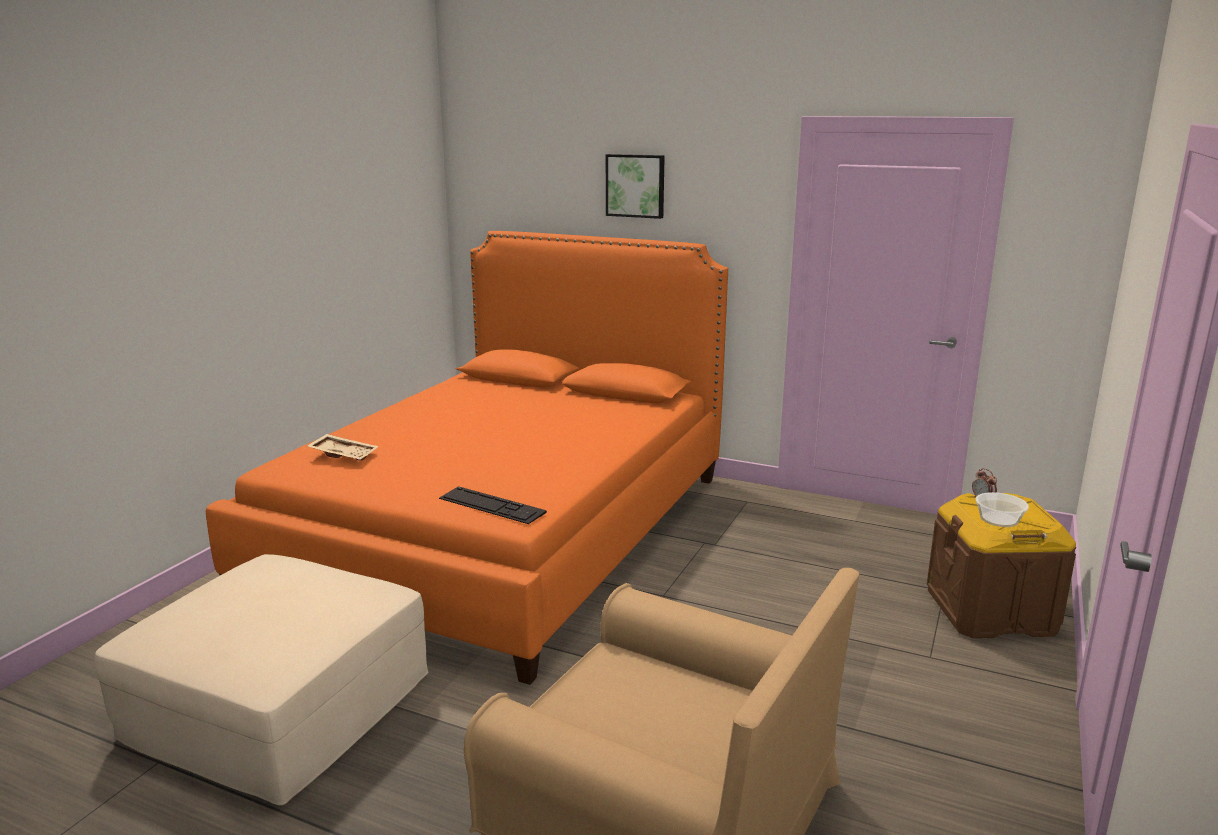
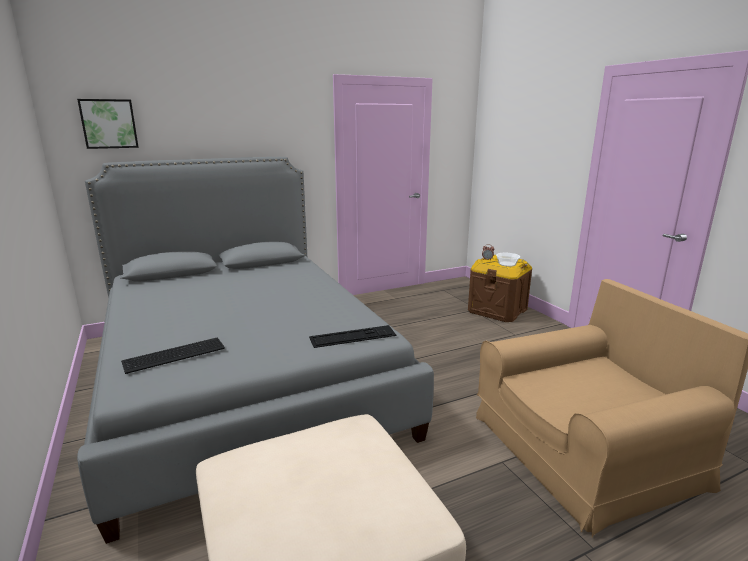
camera: 50 degrees left, 0 degrees up
orange bed [206,231,728,685] -> grey bed [77,157,434,544]
beige tray [307,434,379,461] -> keyboard [121,337,225,374]
picture [606,154,665,219] -> picture moved to [77,99,139,149]

